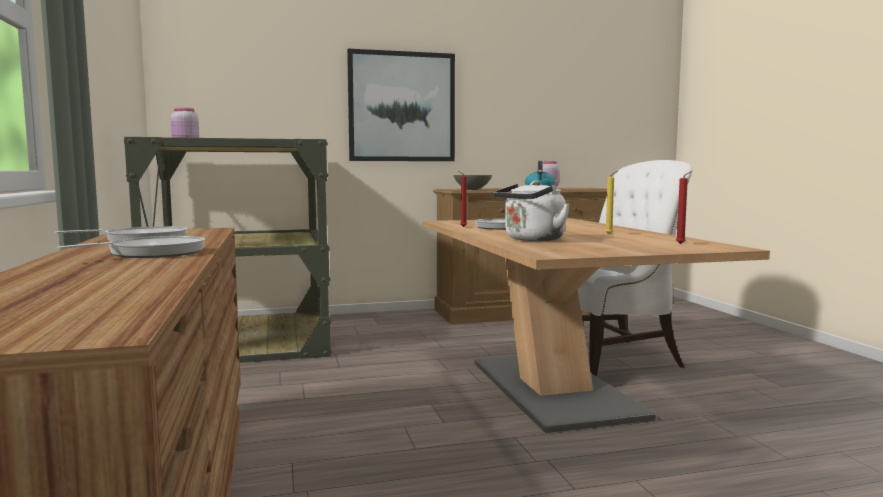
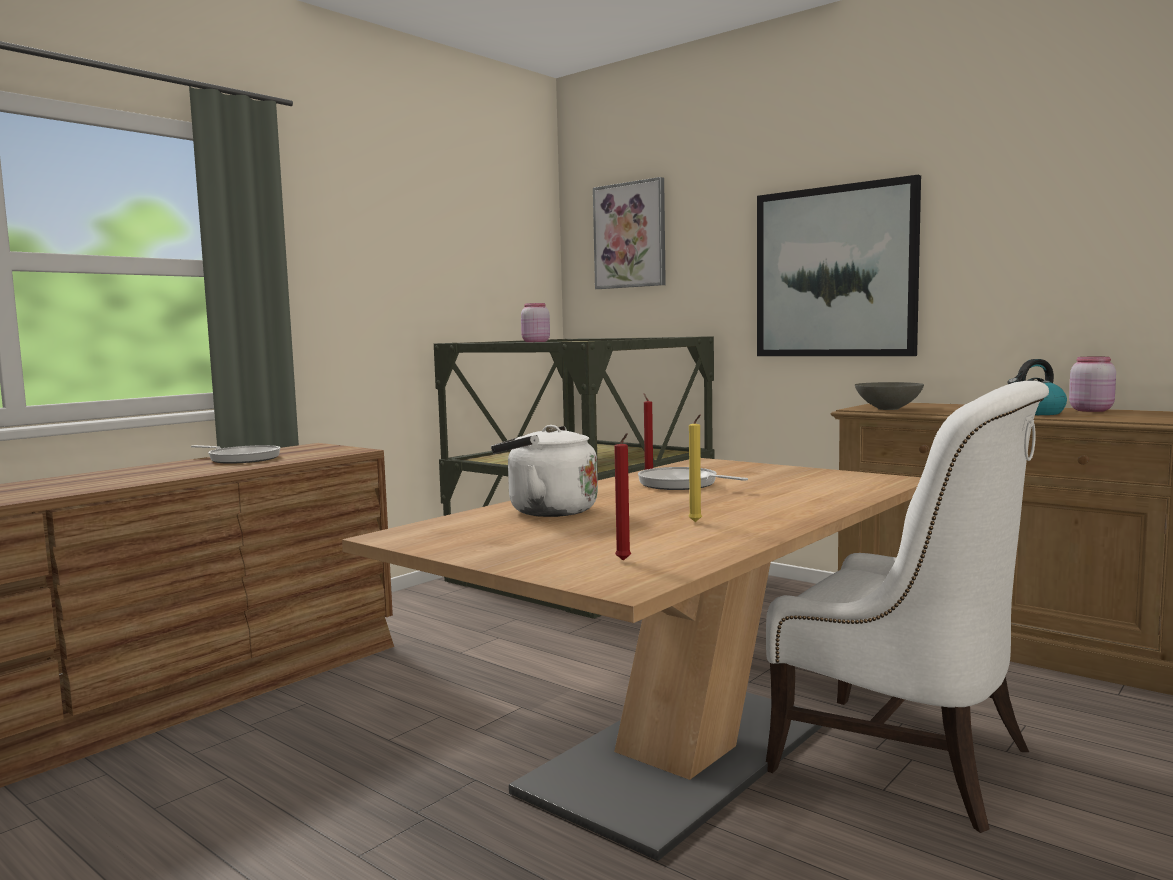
camera: 55 degrees right, 0 degrees up
frying pan [57,236,205,258] -> none
none -> picture [593,177,666,289]

